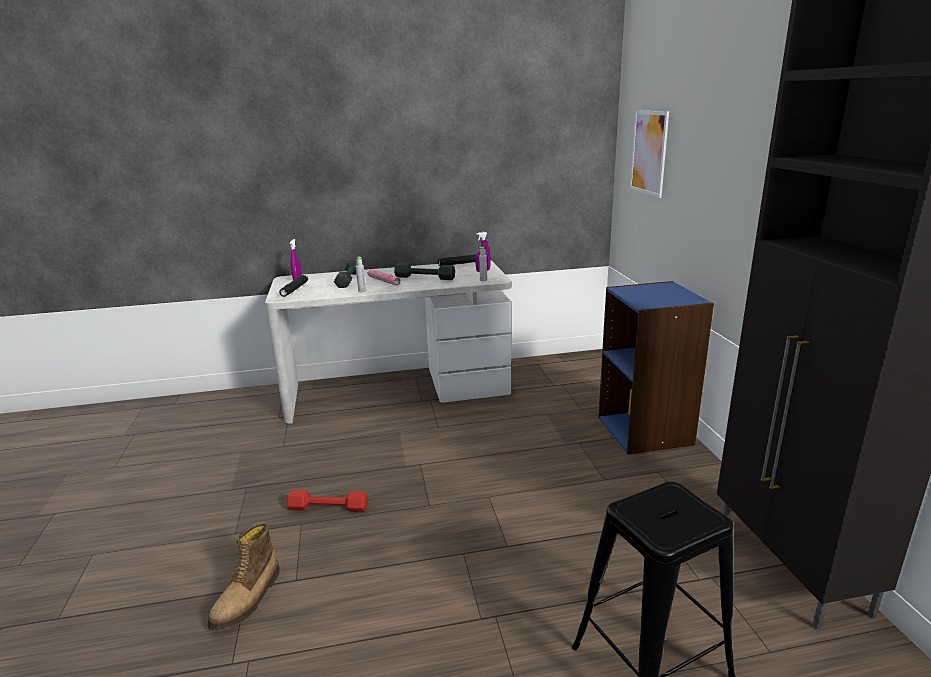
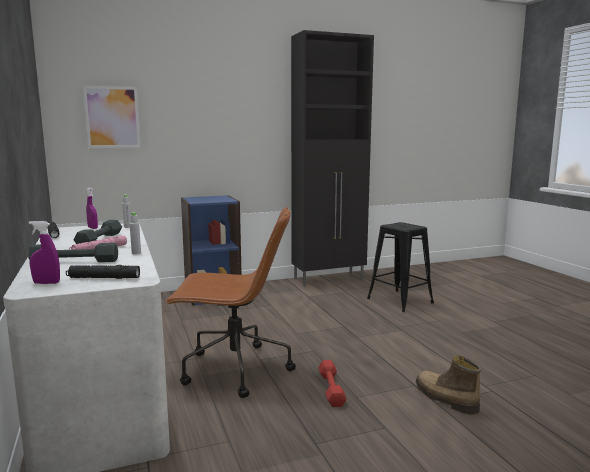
camera: 100 degrees left, 10 degrees down
boot [208,522,280,631] -> boot turned 135 degrees counterclockwise [416,355,481,415]
none -> brown office chair [165,207,296,398]

